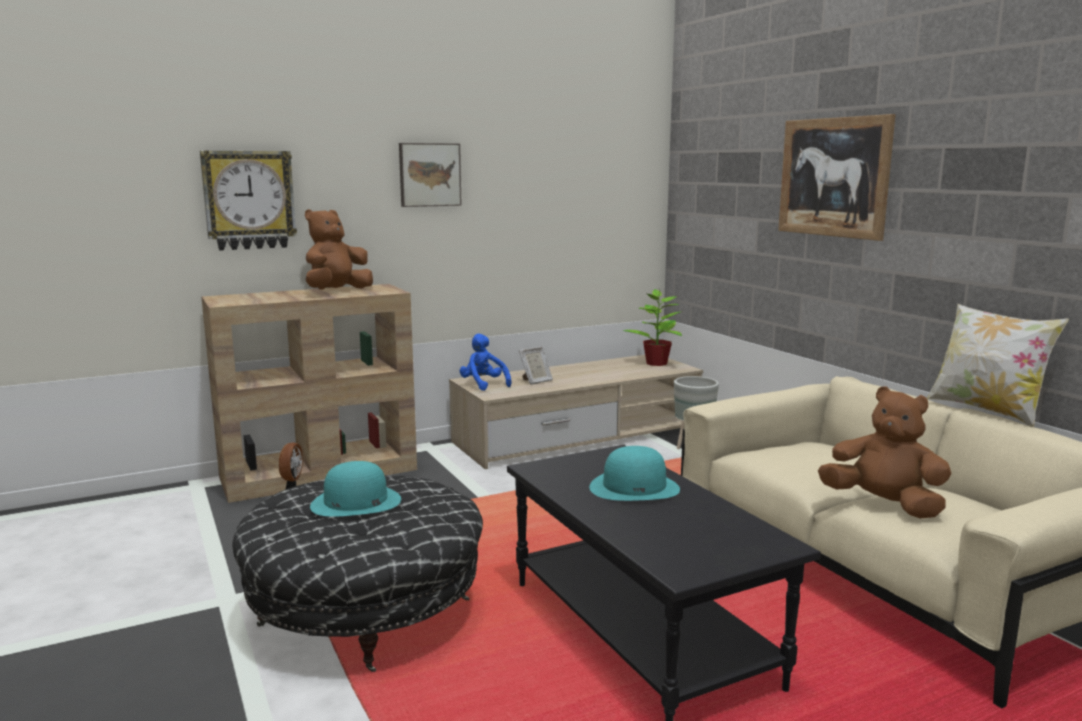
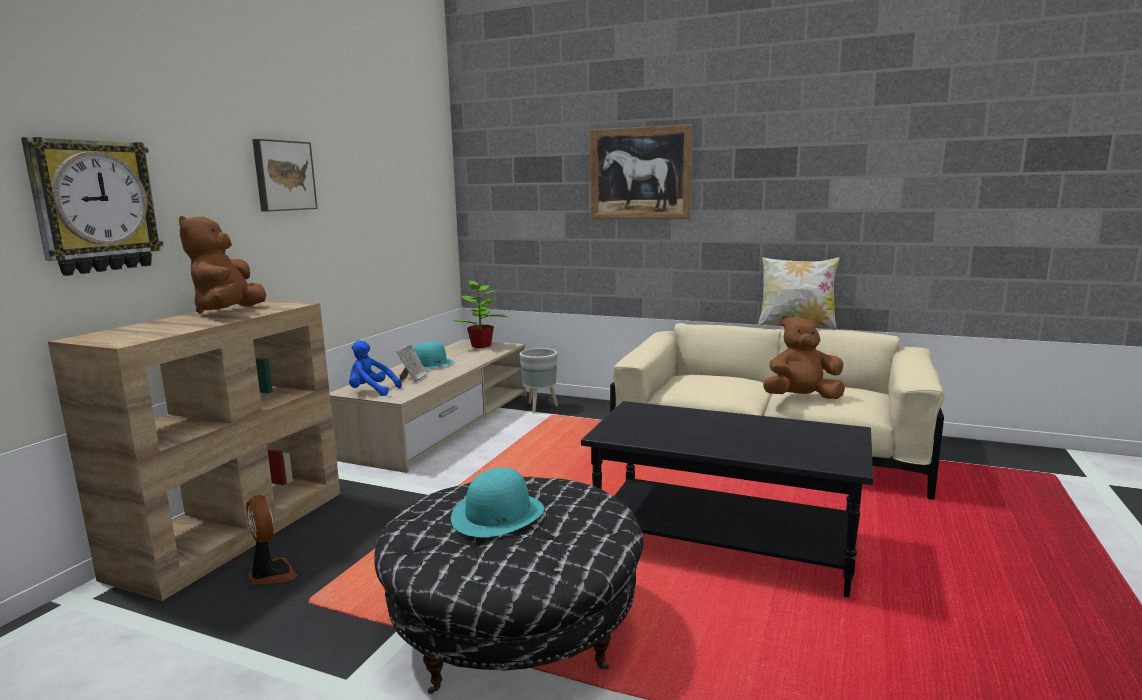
camera: 40 degrees left, 0 degrees up
turquoise hat [589,446,680,501] -> turquoise hat moved to [414,341,454,370]

